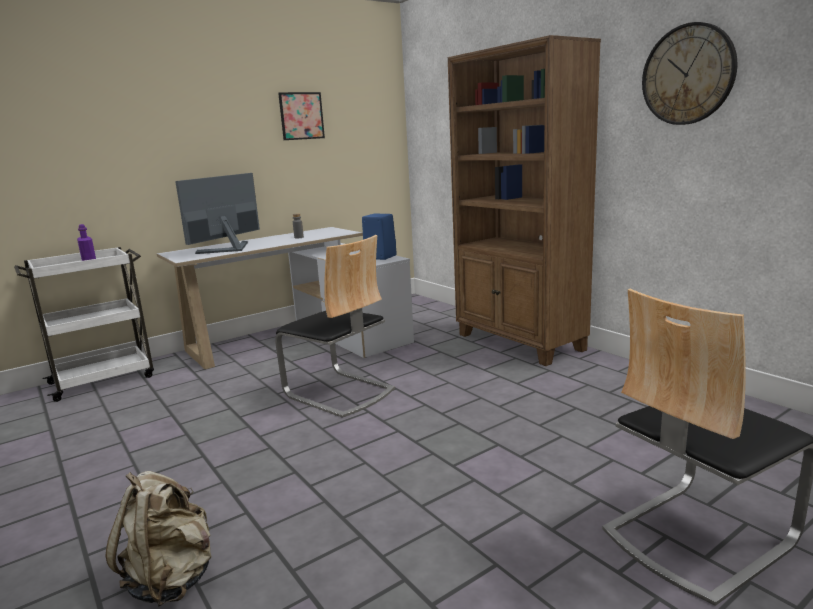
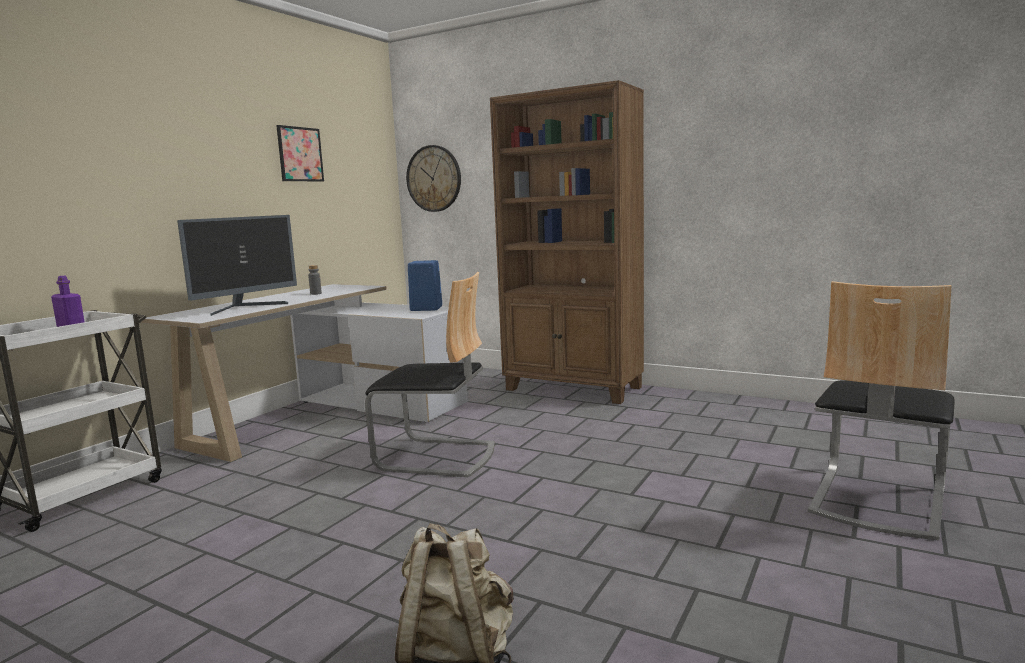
camera: 25 degrees left, 5 degrees down
monitor [175,173,260,254] -> monitor turned 150 degrees counterclockwise [177,215,297,316]
wall clock [642,22,737,125] -> wall clock moved to [406,145,461,212]

